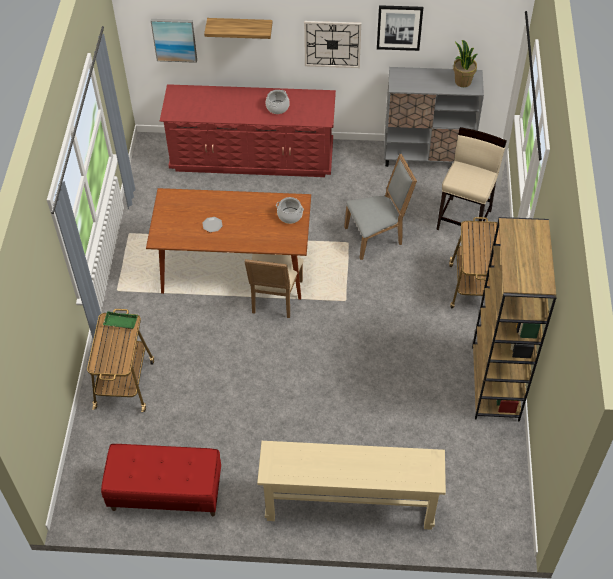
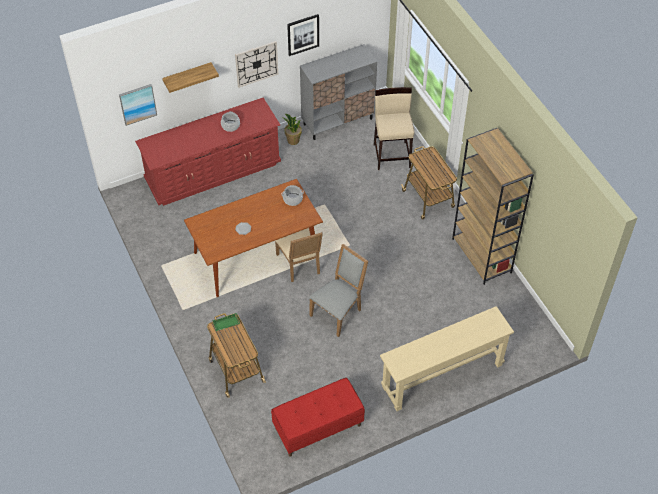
camera: 30 degrees left, 0 degrees up
grey chair [344,154,417,260] -> grey chair moved to [309,244,368,337]
potted plant [453,40,477,87] -> potted plant moved to [282,114,302,145]

